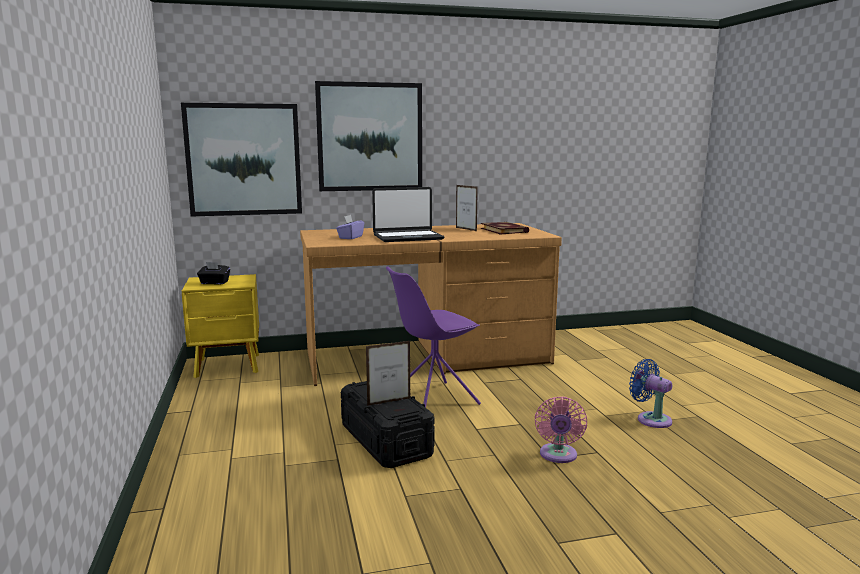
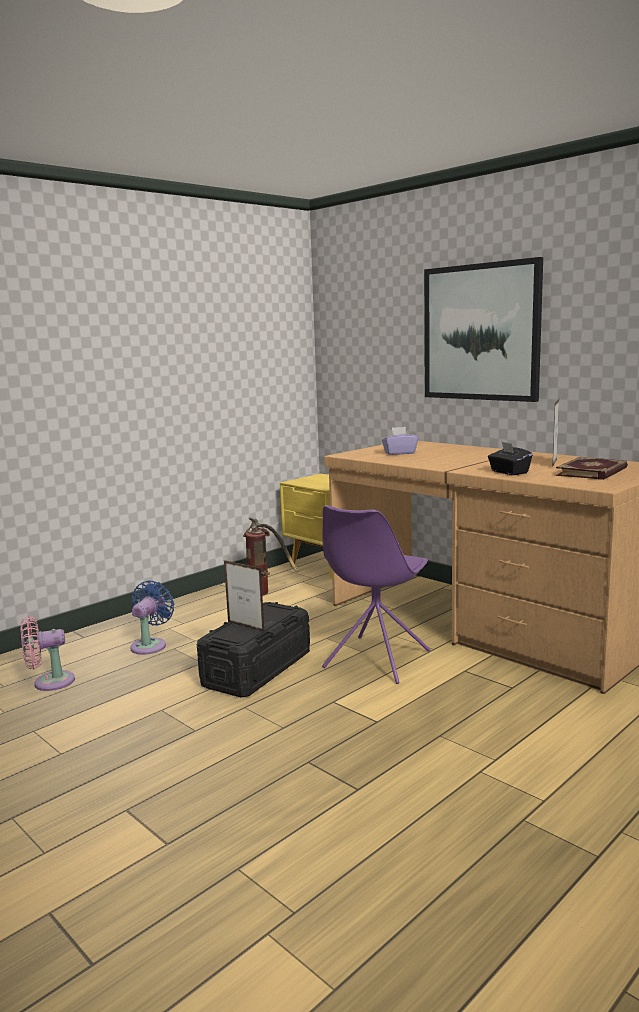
camera: 60 degrees right, 0 degrees up
picture [181,103,302,216] -> none
black tissue box [197,262,230,285] -> black tissue box moved to [488,441,532,475]
laptop [372,187,445,242] -> none
purple chair [386,266,481,408] -> purple chair turned 90 degrees counterclockwise [322,505,430,684]
pink fan [535,396,587,463] -> pink fan moved to [20,616,75,691]
blue fan [629,359,672,428] -> blue fan moved to [130,580,174,655]
none -> fire extinguisher [243,518,298,596]

